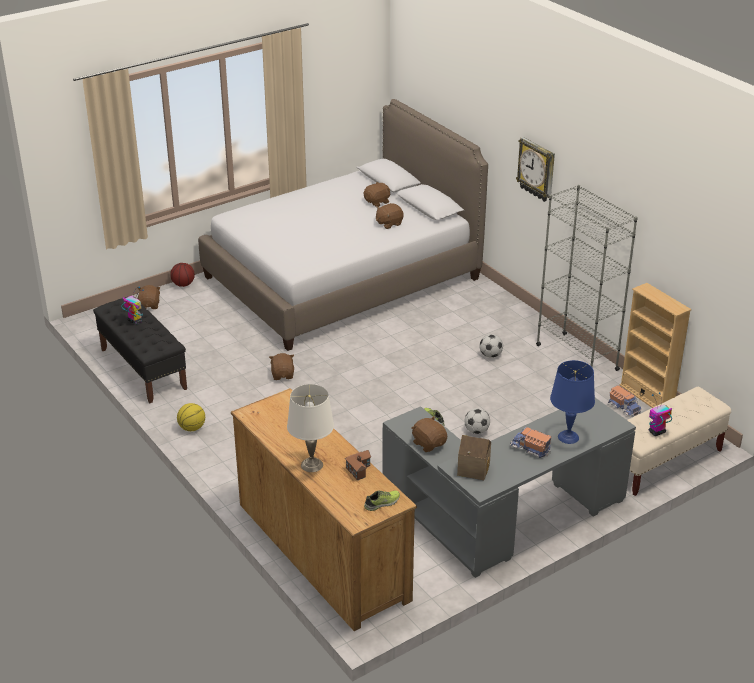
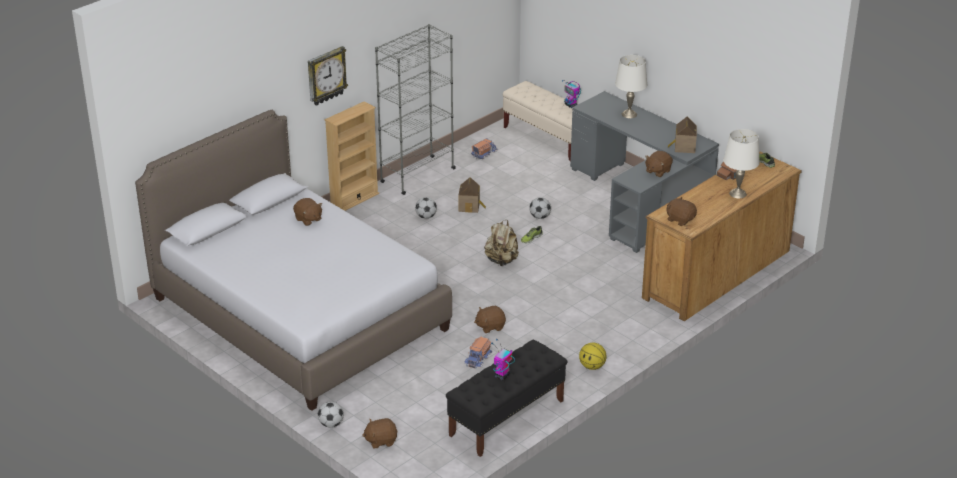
camera: 100 degrees left, 0 degrees up
basketball [170,263,195,287] -> football [318,401,344,428]
brown plush toy [364,181,390,207] -> brown plush toy moved to [666,197,697,226]
toy truck [510,427,551,458] -> toy truck moved to [464,336,492,369]
blue table lamp [550,360,595,444] -> white table lamp [615,55,647,118]
beige bookcase [619,283,691,408] -> beige bookcase moved to [325,101,379,211]
none -> toy house [458,177,486,213]
none -> beige backpack [484,220,519,266]

